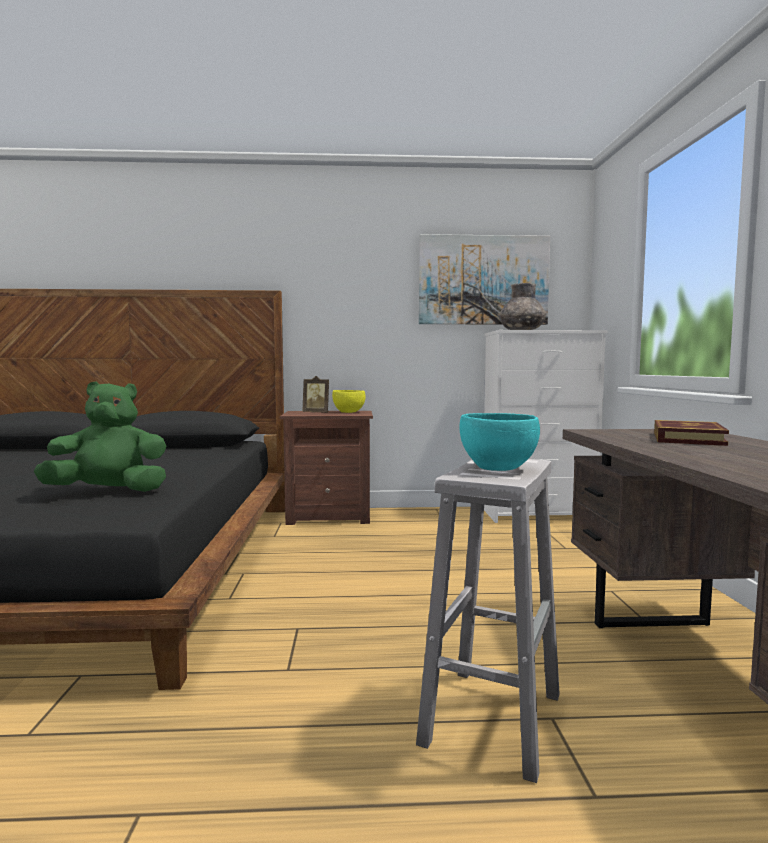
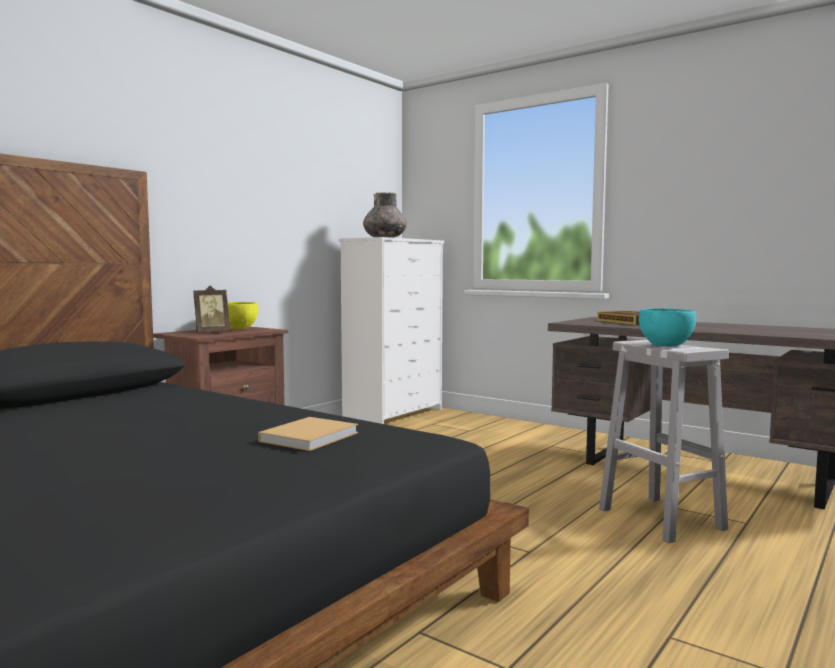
camera: 50 degrees left, 0 degrees up
green plush toy [34,381,166,492] -> beige book [258,417,358,451]
picture [419,234,550,325] -> none

